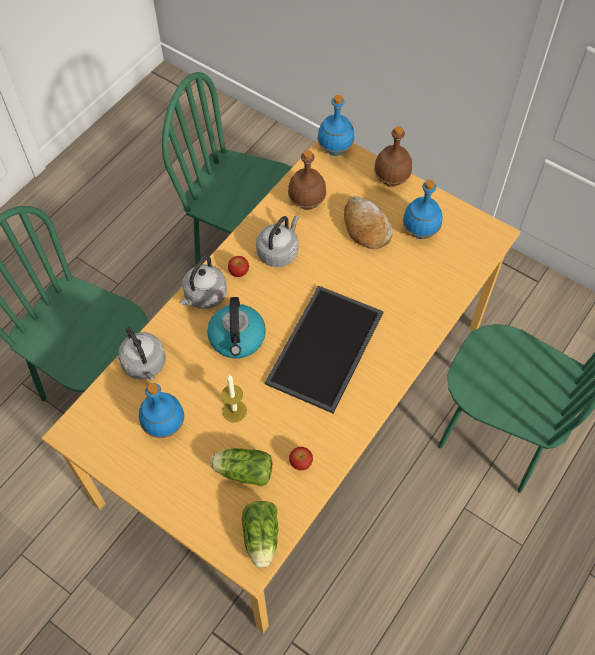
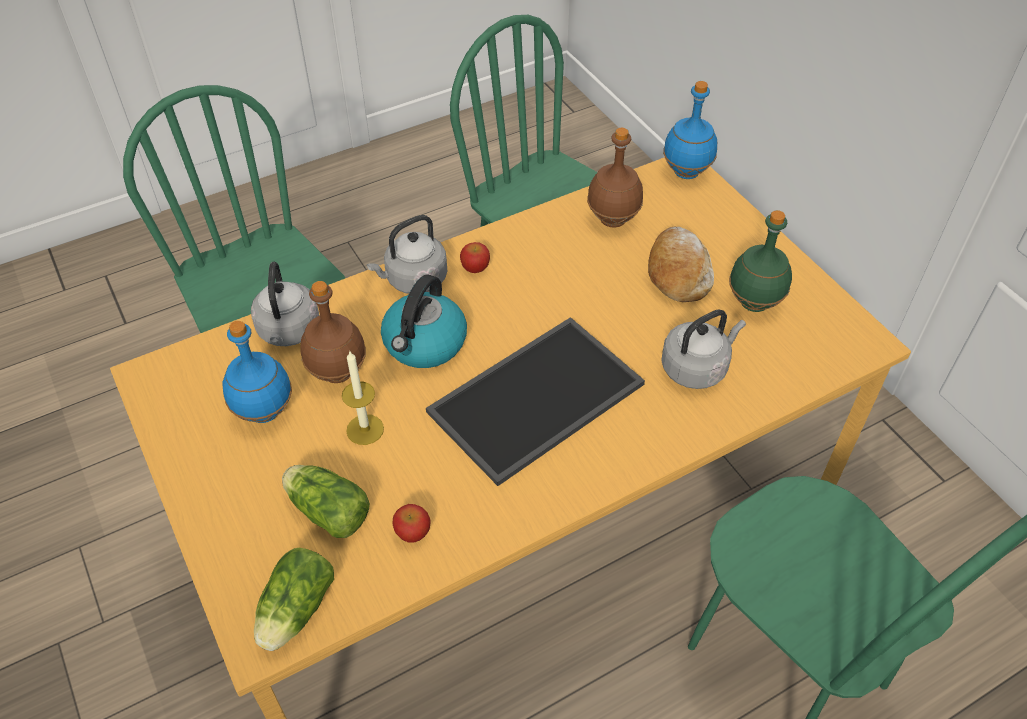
camera: 25 degrees right, 10 degrees down
grey kettle [256,215,299,267] -> grey kettle moved to [661,309,746,389]
brown bottle [374,126,412,187] -> brown bottle moved to [300,281,366,383]
blue bottle [403,180,443,239] -> green bottle [729,210,792,312]

